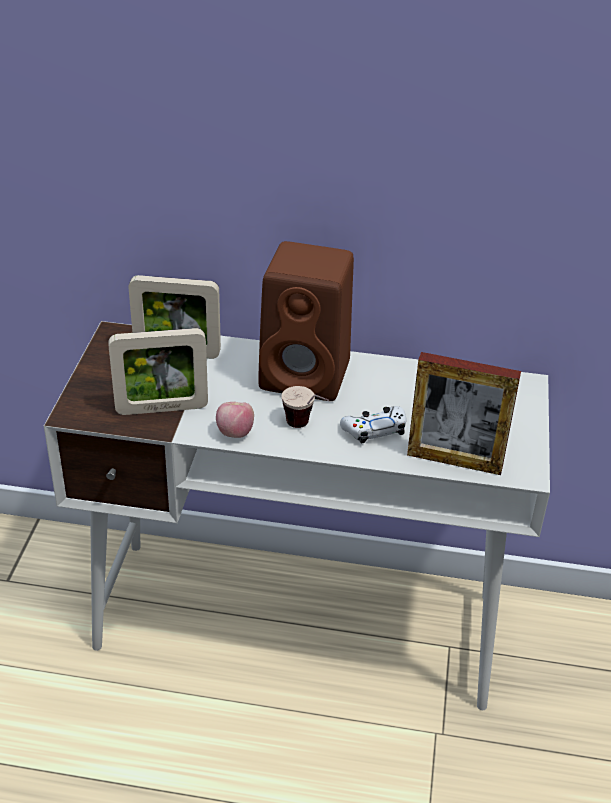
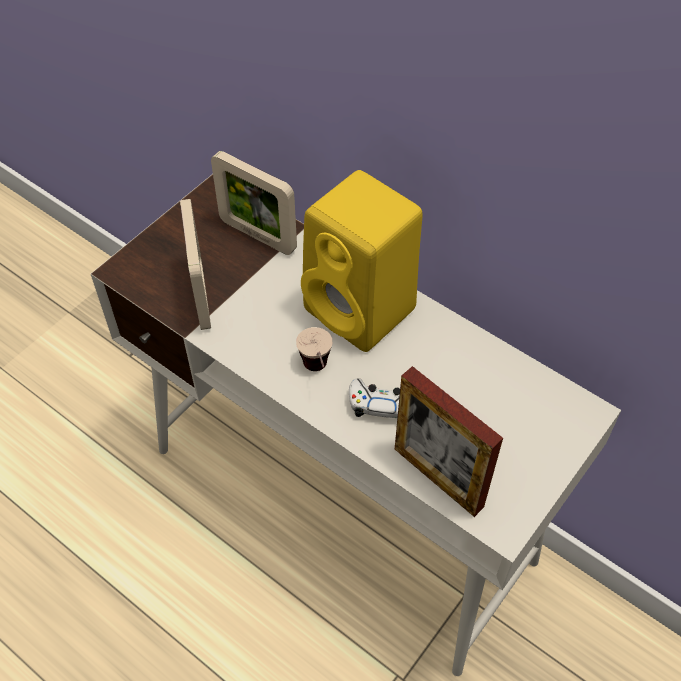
camera: 30 degrees right, 15 degrees up
picture frame [108,328,208,415] -> picture frame turned 120 degrees counterclockwise [180,199,211,330]
apple [216,402,254,438] -> none
brown speaker [258,241,354,401] -> yellow speaker [301,170,423,352]

